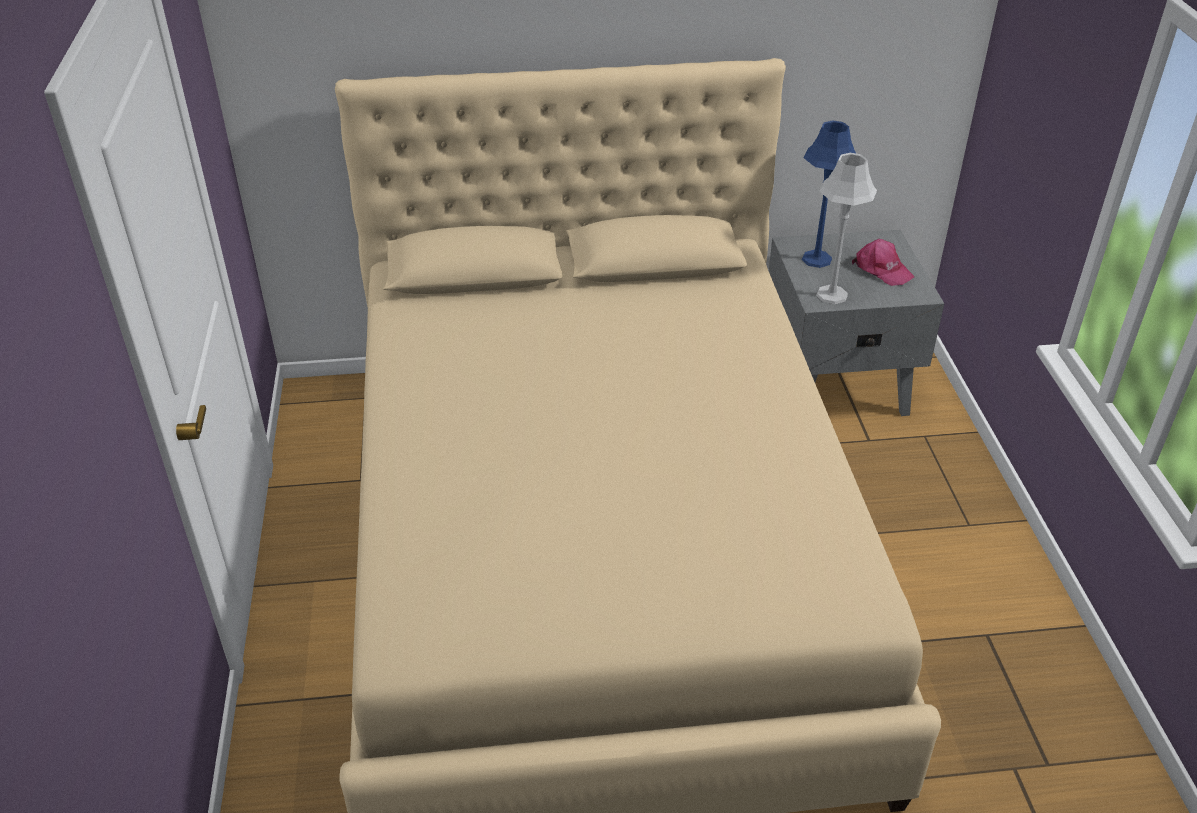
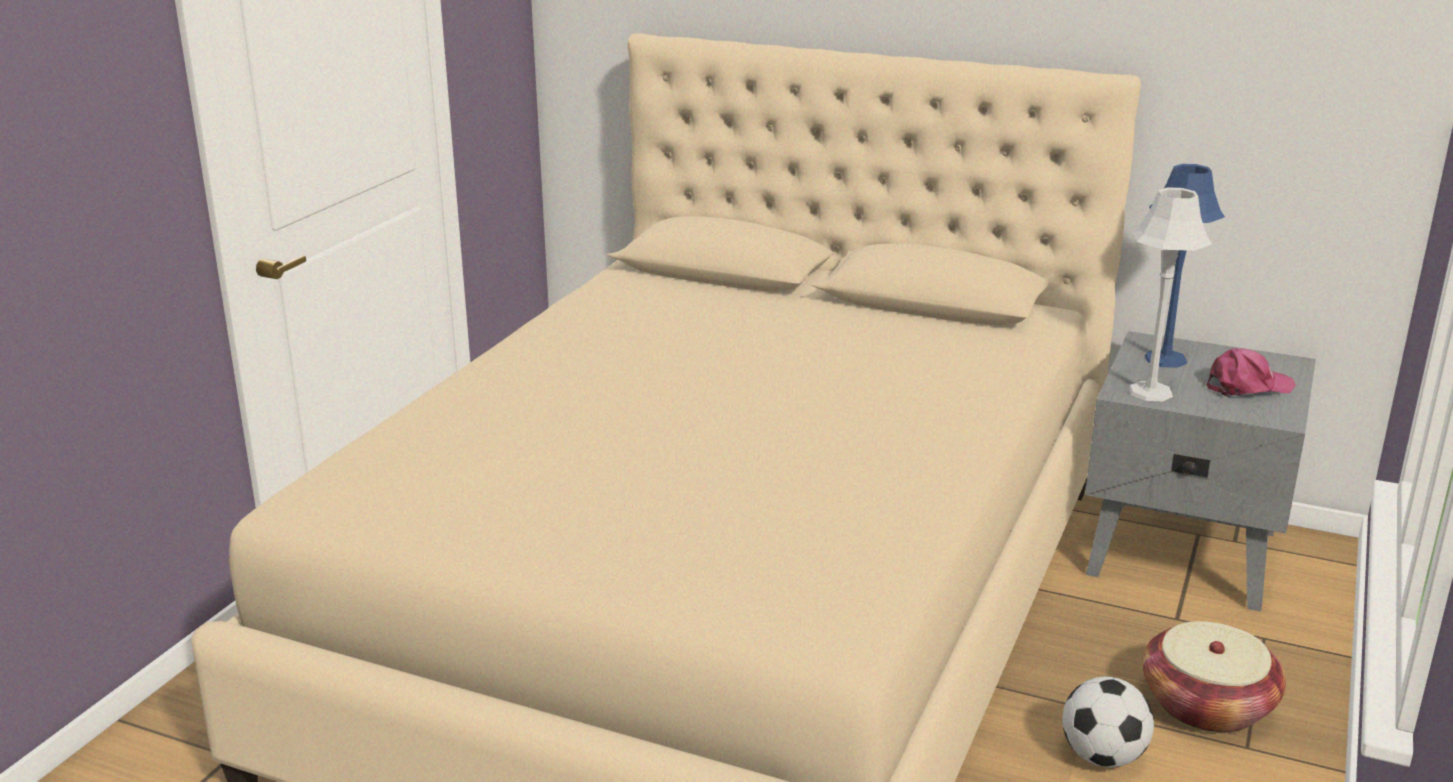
camera: 30 degrees right, 15 degrees down
pink cap [852,239,914,286] -> pink cap turned 90 degrees counterclockwise [1206,348,1296,397]
none -> football [1062,677,1154,767]
none -> basket [1142,621,1286,733]

